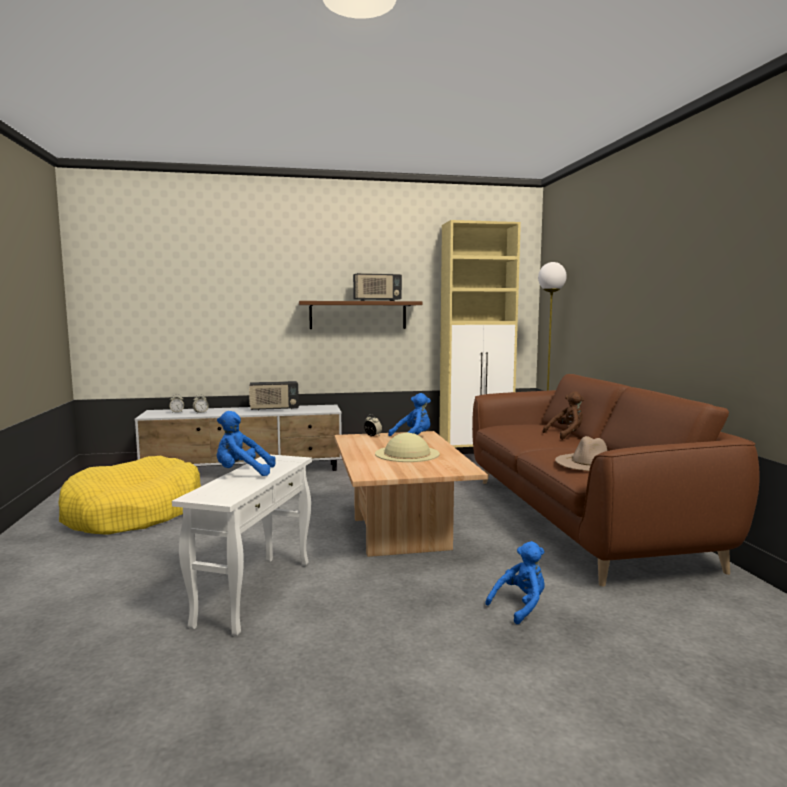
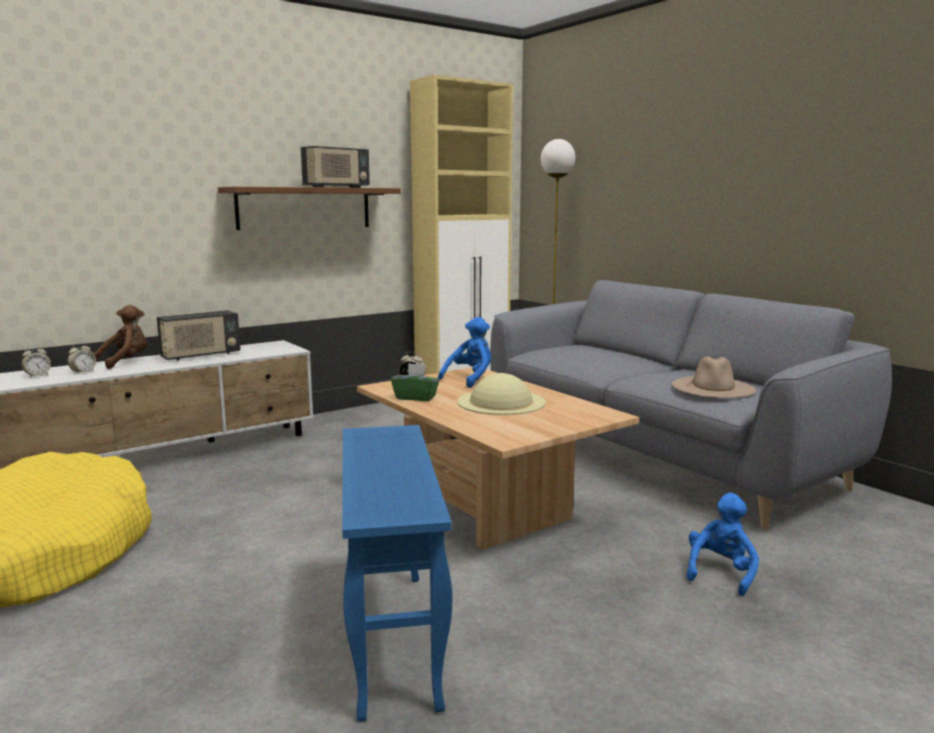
camera: 25 degrees left, 5 degrees up
white side table [172,455,312,636] -> blue side table [342,425,452,721]
blue plush toy [217,411,276,476] -> none
brown sofa [472,374,760,586] -> grey sofa [490,280,892,529]
brown plush toy [543,391,584,440] -> brown plush toy moved to [93,305,147,369]
none -> green tissue box [391,363,440,401]

